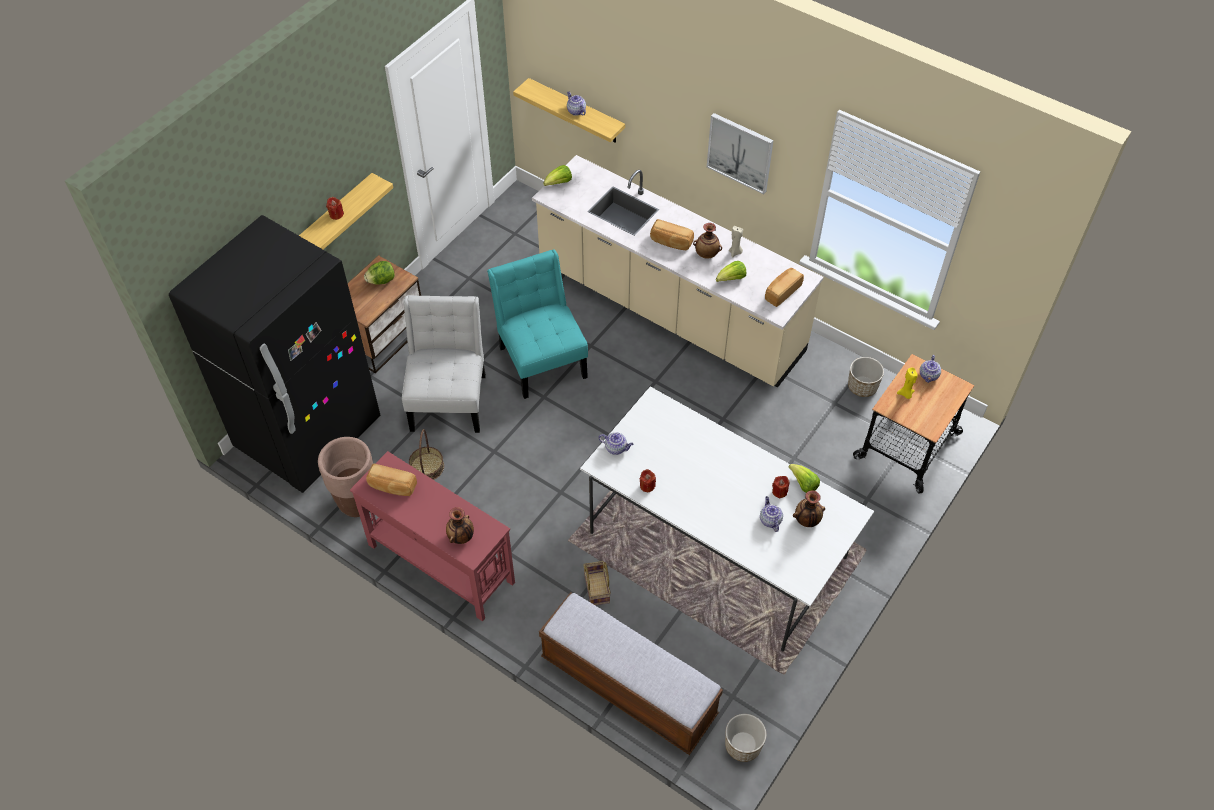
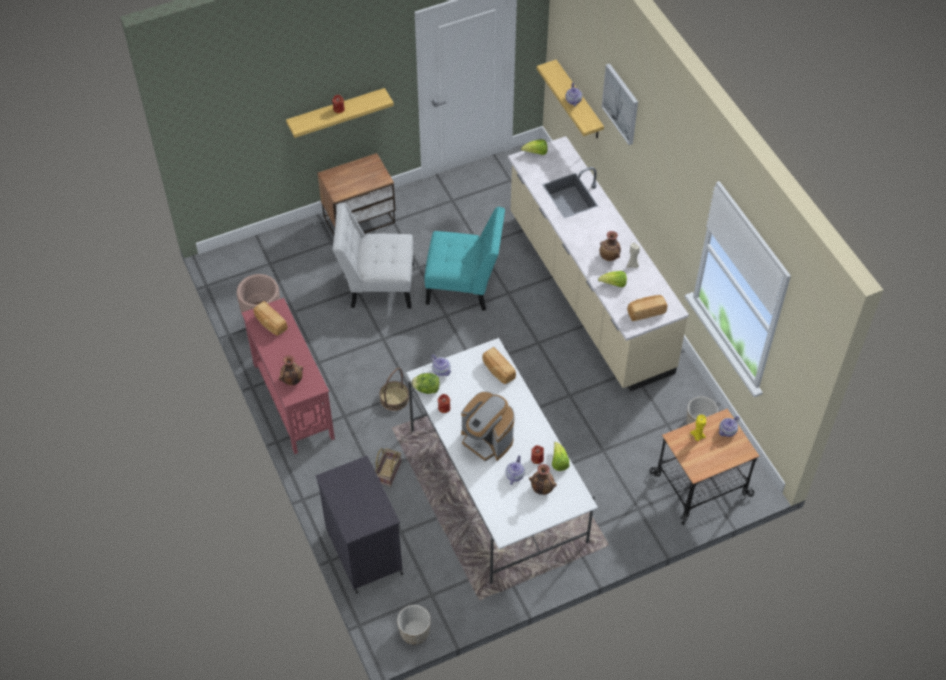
camera: 30 degrees right, 0 degrees up
black fridge [169,215,380,493] -> none
lettuce [364,261,395,285] -> lettuce moved to [411,373,440,394]
white chair [402,295,486,433] -> white chair turned 120 degrees counterclockwise [333,203,414,308]
basket [409,429,444,480] -> basket moved to [379,368,409,411]
turquoise chair [487,249,588,399] -> turquoise chair turned 90 degrees clockwise [424,207,505,311]
bench [539,592,723,755] -> black cabinet [316,456,403,594]
bread [650,219,694,250] -> bread moved to [482,347,516,384]
picture [707,113,774,194] -> picture moved to [602,63,638,145]
none -> coffee machine [461,392,515,461]

